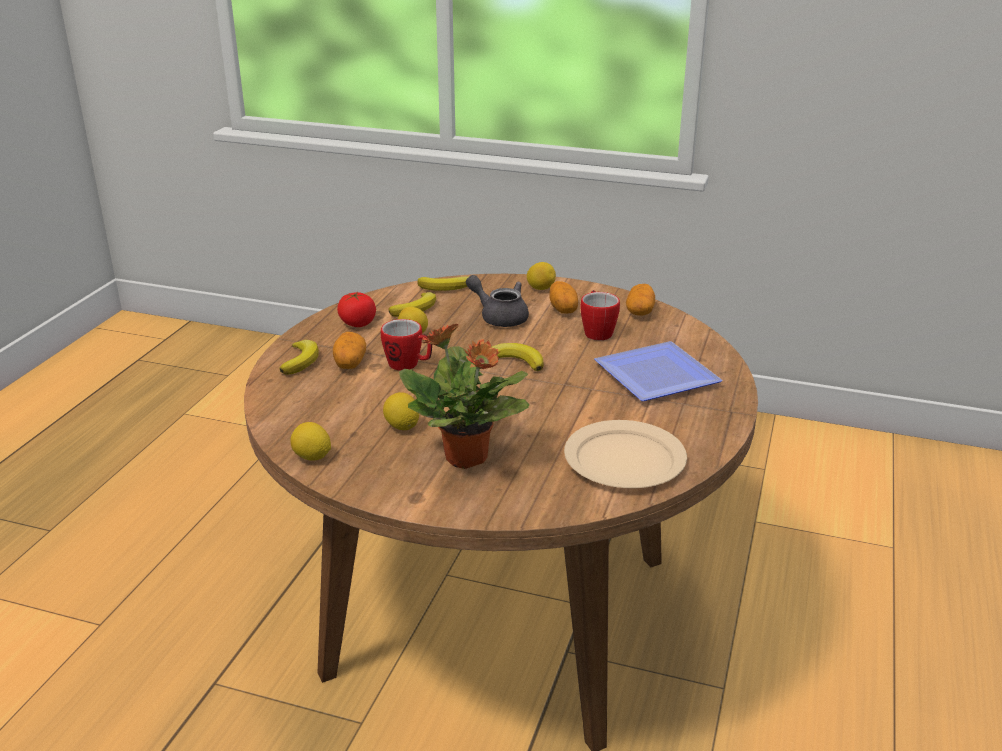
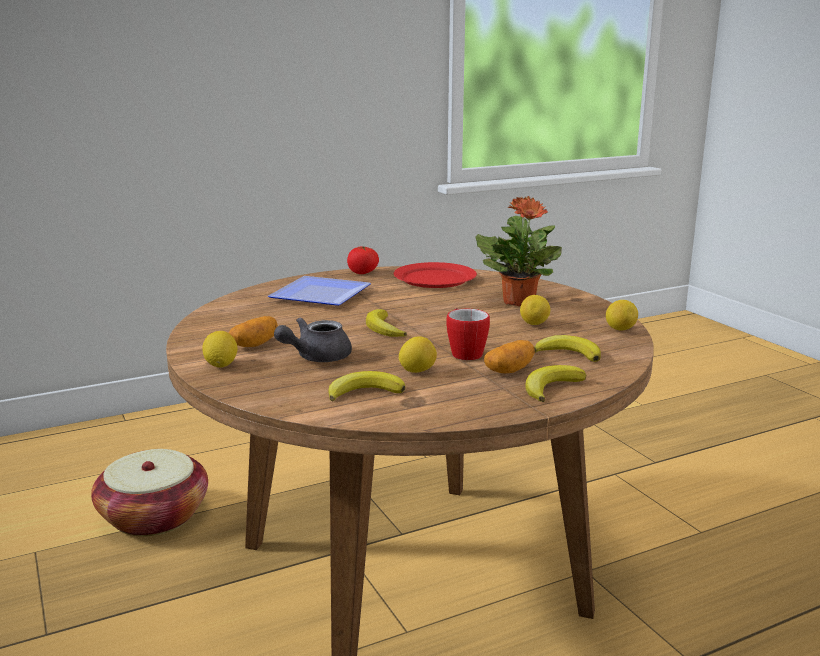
camera: 135 degrees left, 10 degrees down
tomato [337,292,376,327] -> tomato moved to [347,246,379,274]
banana [418,277,468,291] -> banana moved to [534,335,601,362]
grey teapot [466,275,529,327] -> grey teapot turned 60 degrees clockwise [274,317,352,362]
beige plate [564,420,687,488] -> red plate [394,262,477,288]
mug [580,290,620,340] -> none
potato [626,284,655,316] -> none
none -> basket [91,449,208,537]

